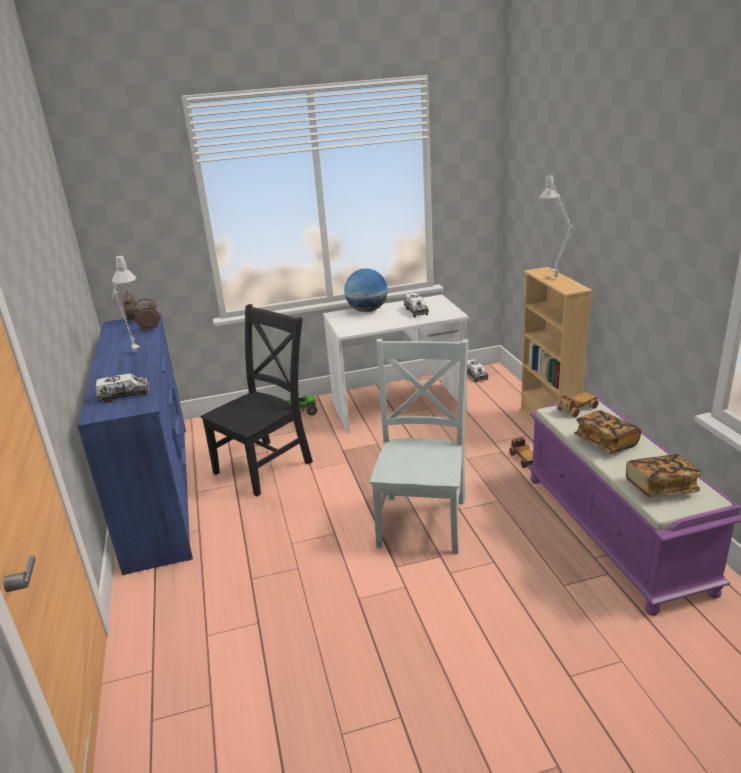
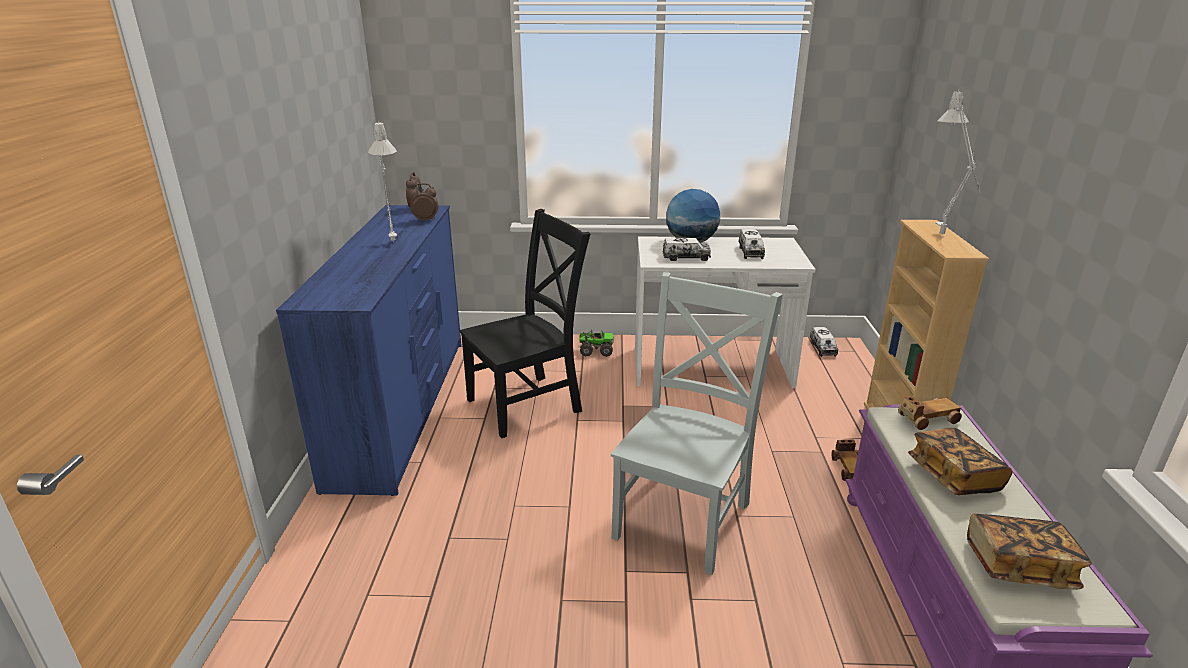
camera: 15 degrees right, 0 degrees up
toy truck [96,373,149,403] -> toy truck moved to [662,238,711,261]

